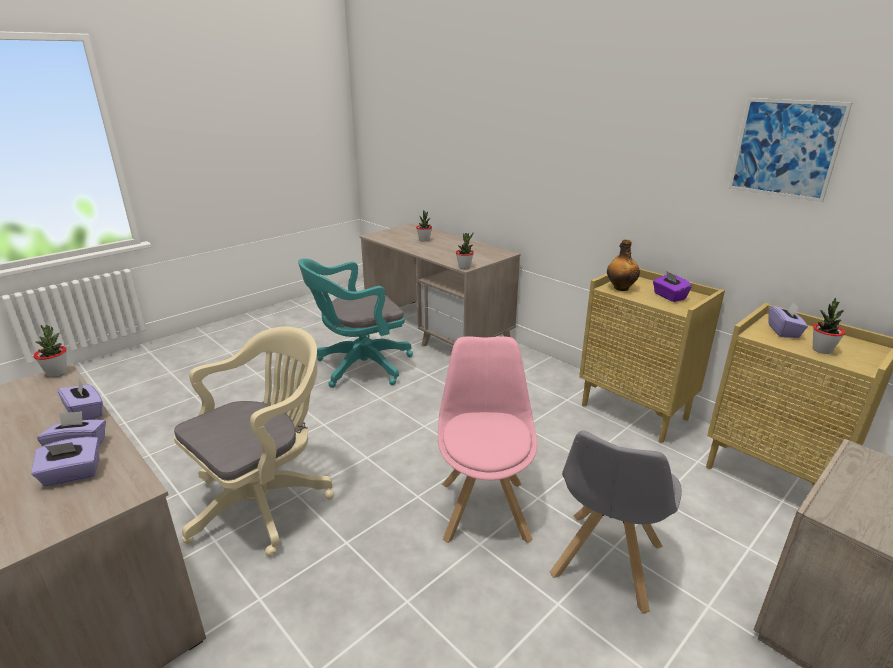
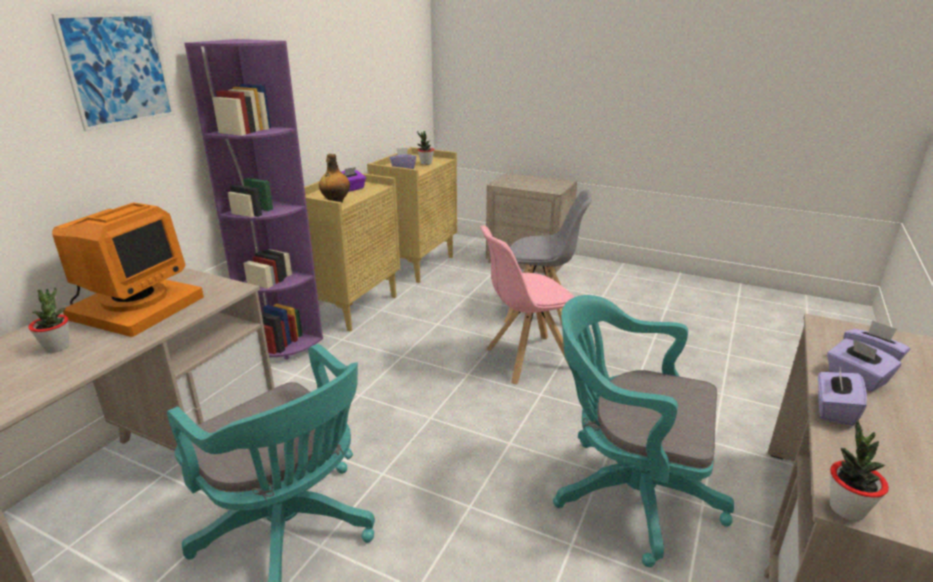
camera: 110 degrees left, 0 degrees up
beige office chair [174,327,334,557] -> turquoise office chair [553,295,734,567]
potted plant [456,233,474,269] -> none
picture [728,98,853,202] -> picture moved to [51,12,175,131]
none -> monitor [52,202,204,337]
none -> purple bookcase [185,39,323,359]

